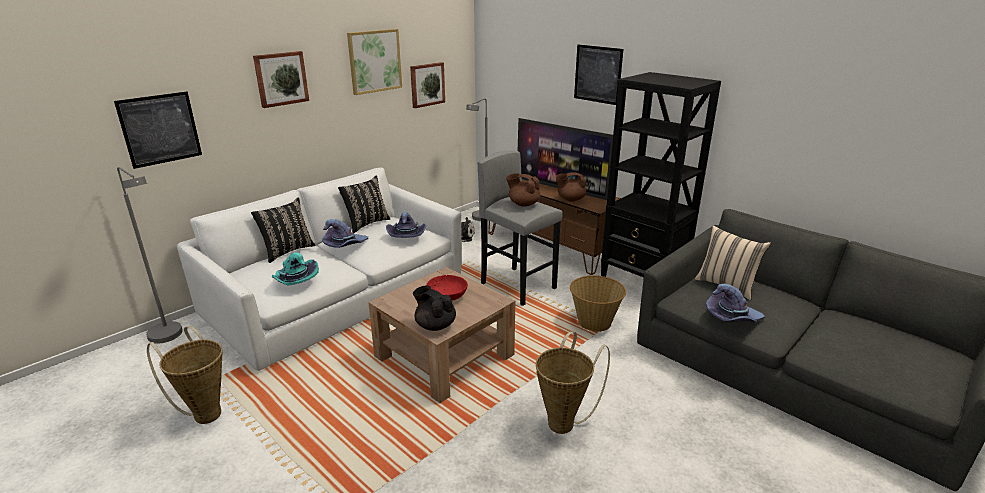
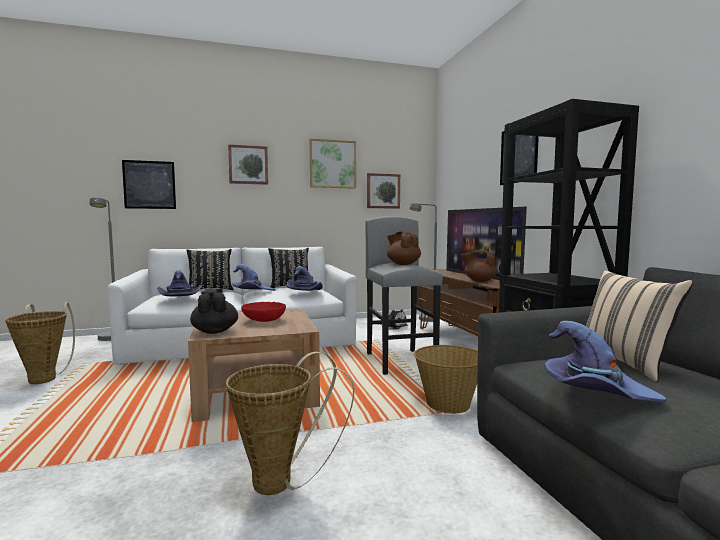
camera: 30 degrees right, 20 degrees down
turquoise hat [271,253,319,285] -> purple hat [157,270,202,297]

